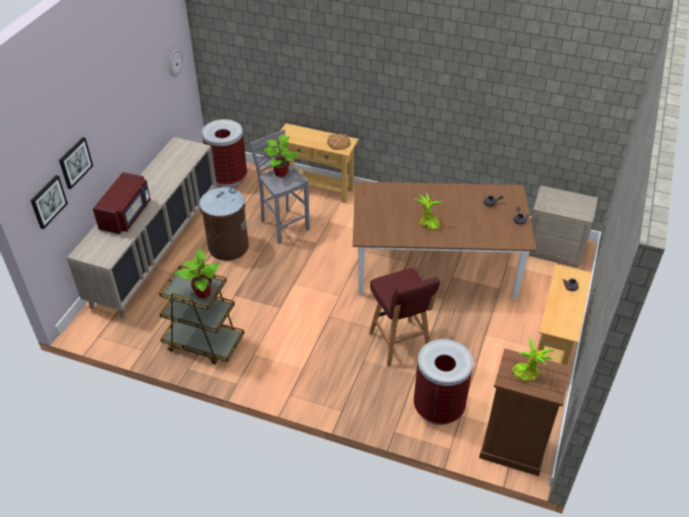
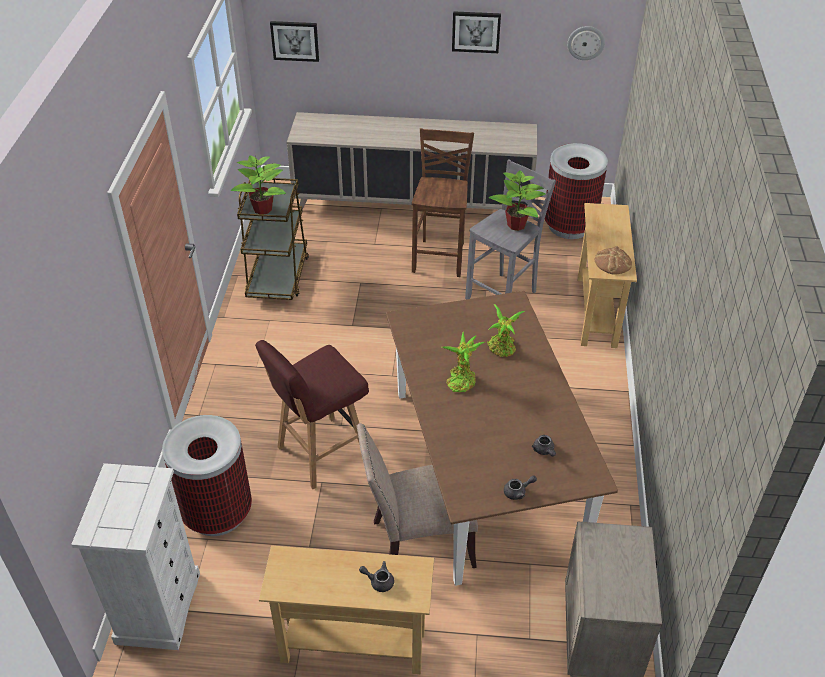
camera: 75 degrees right, 0 degrees up
picture [59,137,93,189] -> picture moved to [452,11,501,53]
red microwave [93,172,151,234] -> none
brown trash can [199,187,249,261] -> brown stool [412,128,474,277]
brown dresser [479,348,571,476] -> white dresser [71,463,200,650]
potted plant [512,336,554,382] -> potted plant moved to [487,304,525,357]
none -> beige chair [356,423,478,568]

